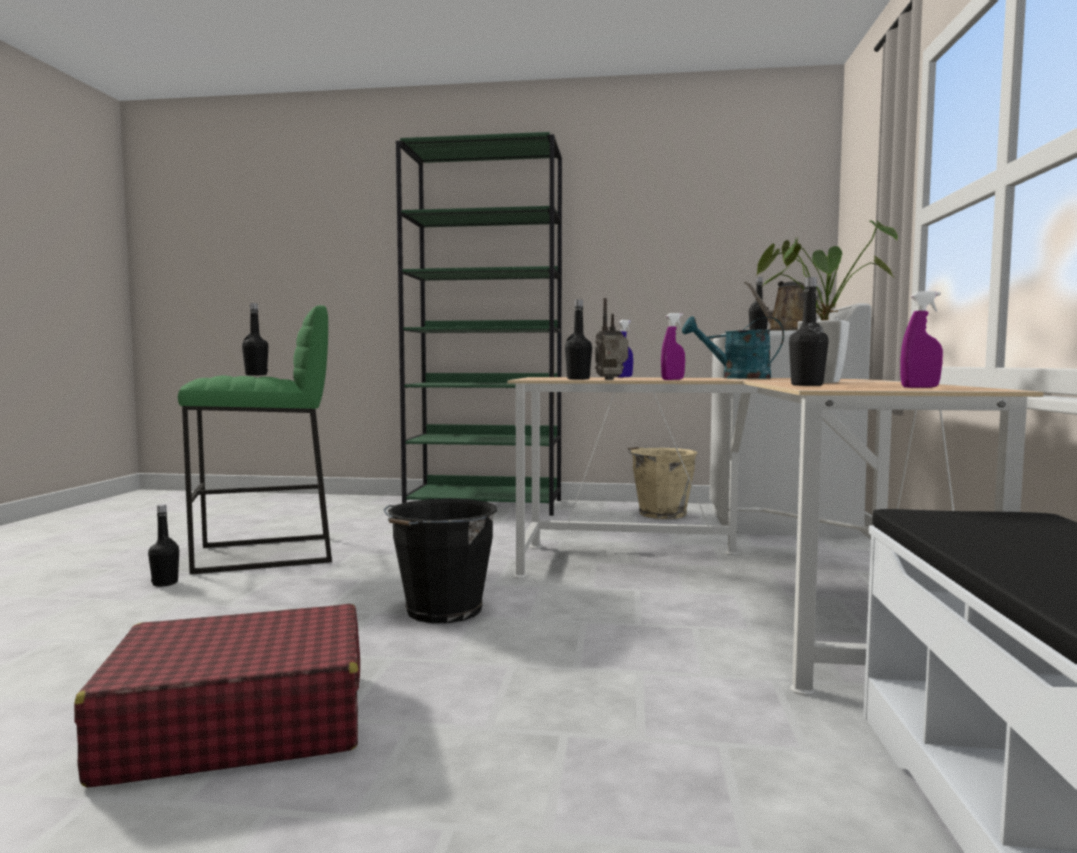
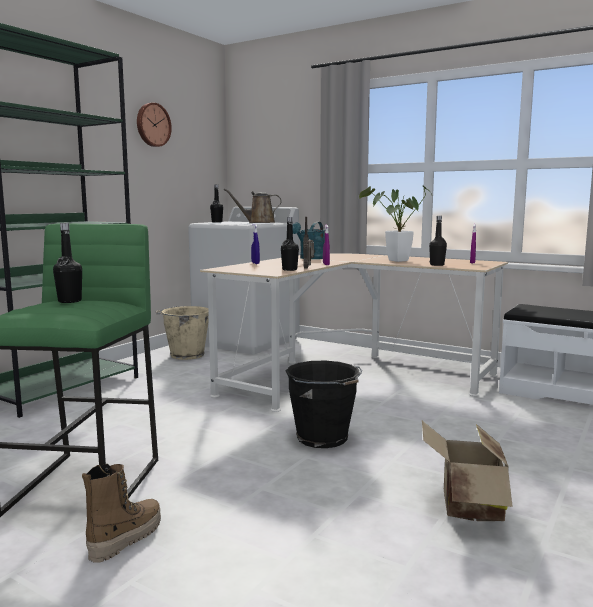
camera: 65 degrees left, 5 degrees up
red suitcase [74,604,360,788] -> cardboard box [422,421,513,521]
black bottle [148,504,179,587] -> boot [82,464,161,563]
none -> wall clock [137,103,172,147]

